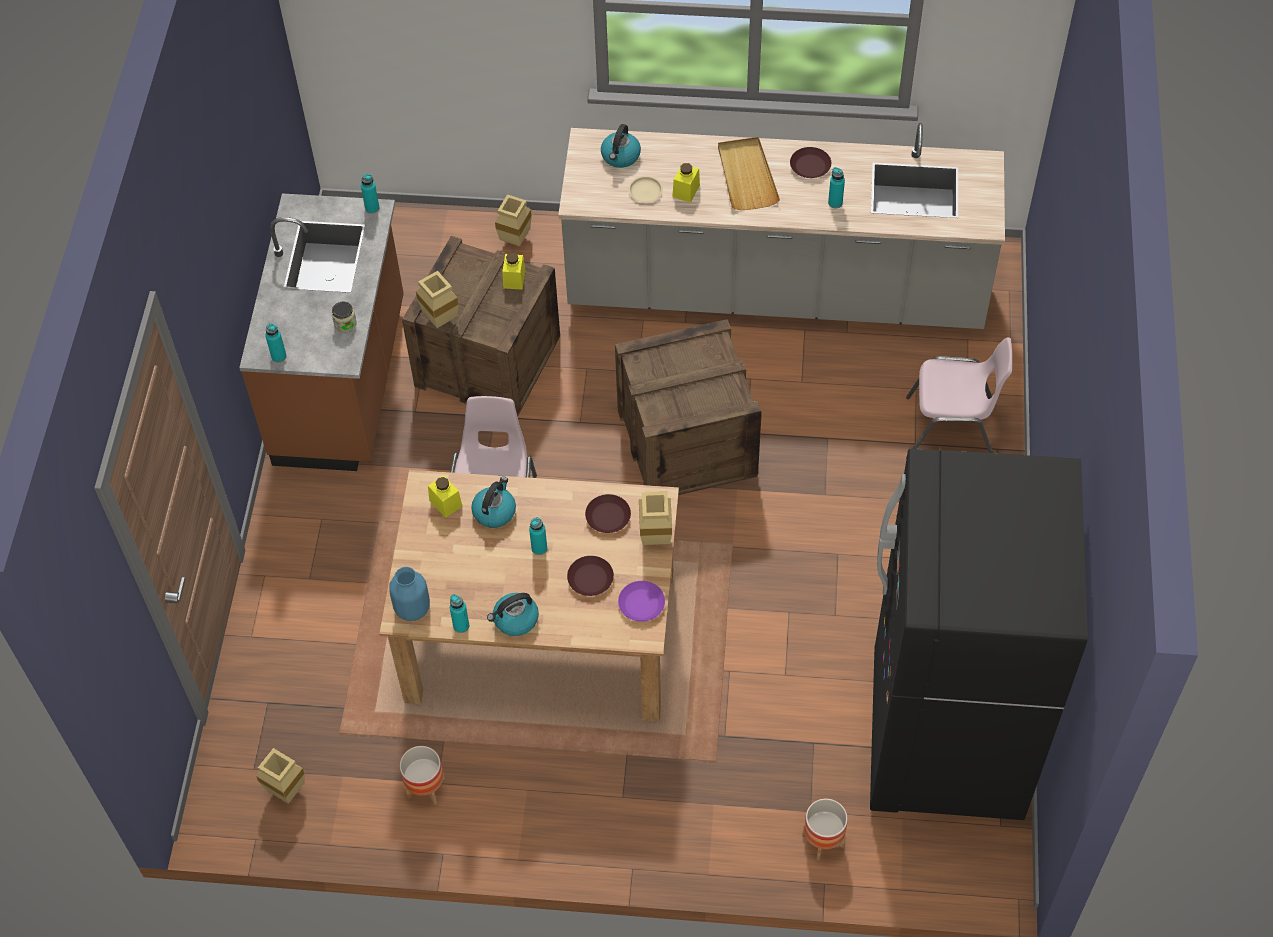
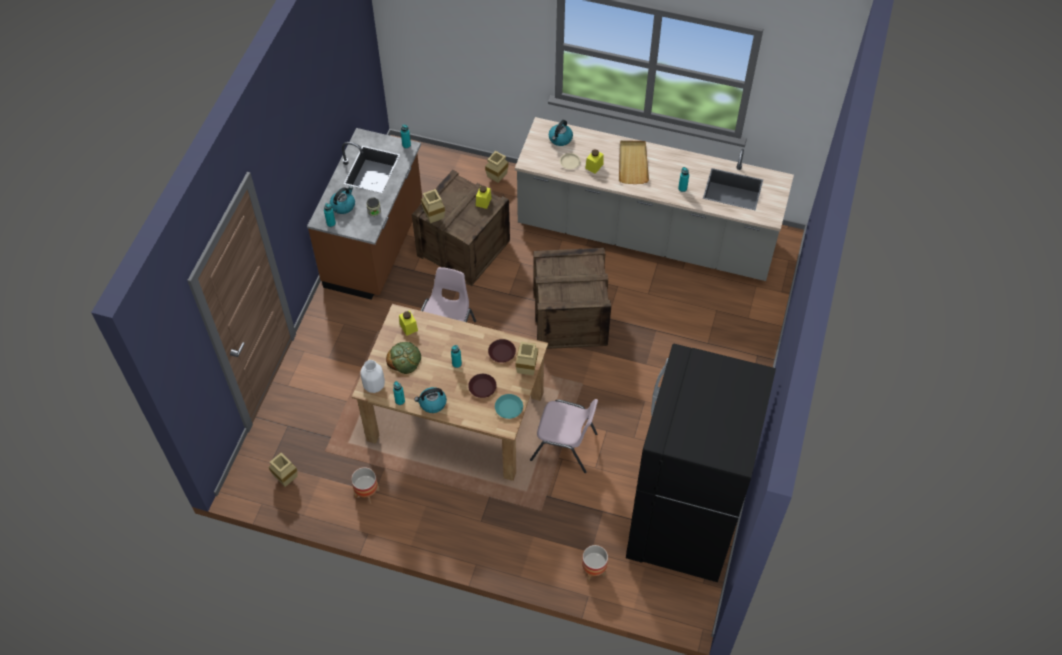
camera: 10 degrees right, 0 degrees up
blue vase [389,567,430,621] -> white vase [360,360,385,393]
kettle [471,477,516,528] -> kettle moved to [330,186,355,214]
purple plate [618,581,665,622] -> turquoise plate [495,394,523,419]
brown plate [790,147,831,178] -> none
pink chair [906,337,1012,458] -> pink chair moved to [530,399,598,473]
none -> bread [386,342,421,374]

